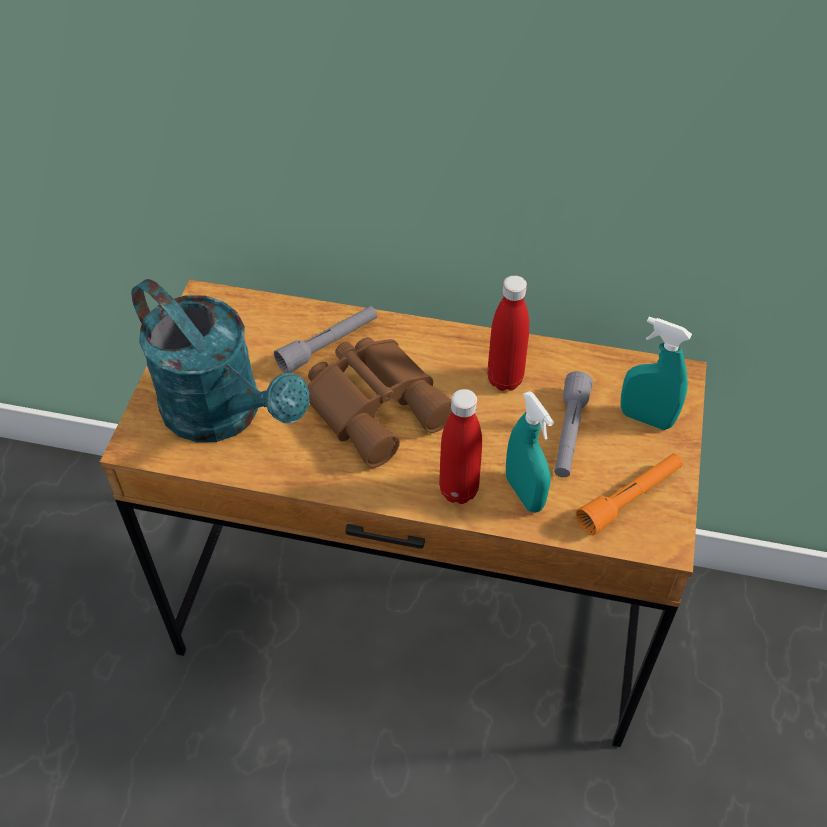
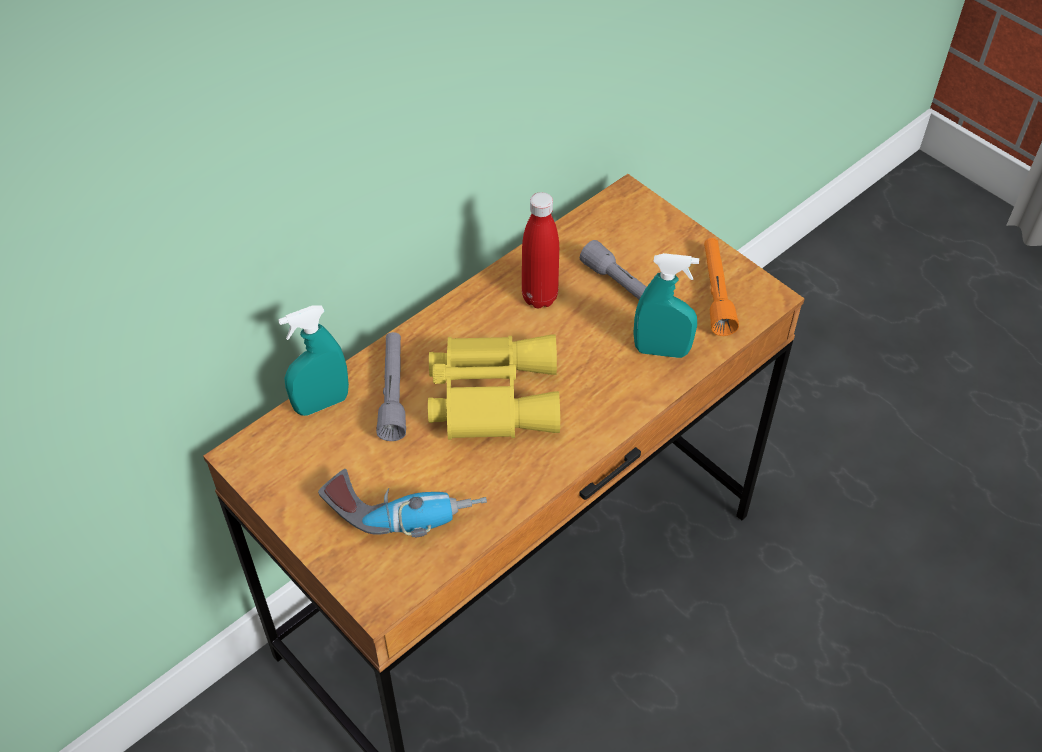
camera: 55 degrees left, 0 degrees up
turquoise watering can [131,279,310,442] -> power drill [318,469,487,538]
brown binoculars [307,337,452,468] -> yellow binoculars [428,334,560,440]
red bottle [439,389,482,504] -> none
turquoise spray bottle [621,317,692,430] -> turquoise spray bottle moved to [278,305,349,416]

